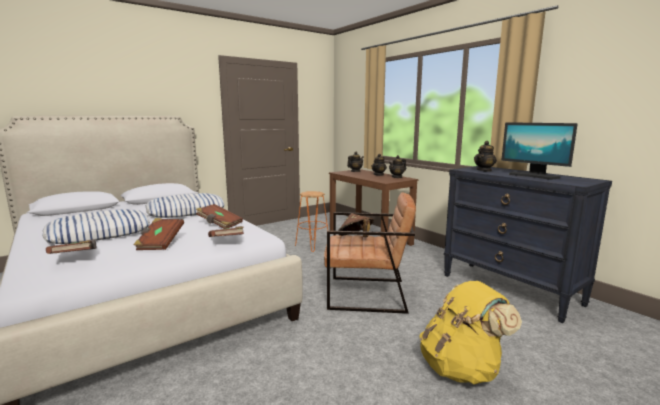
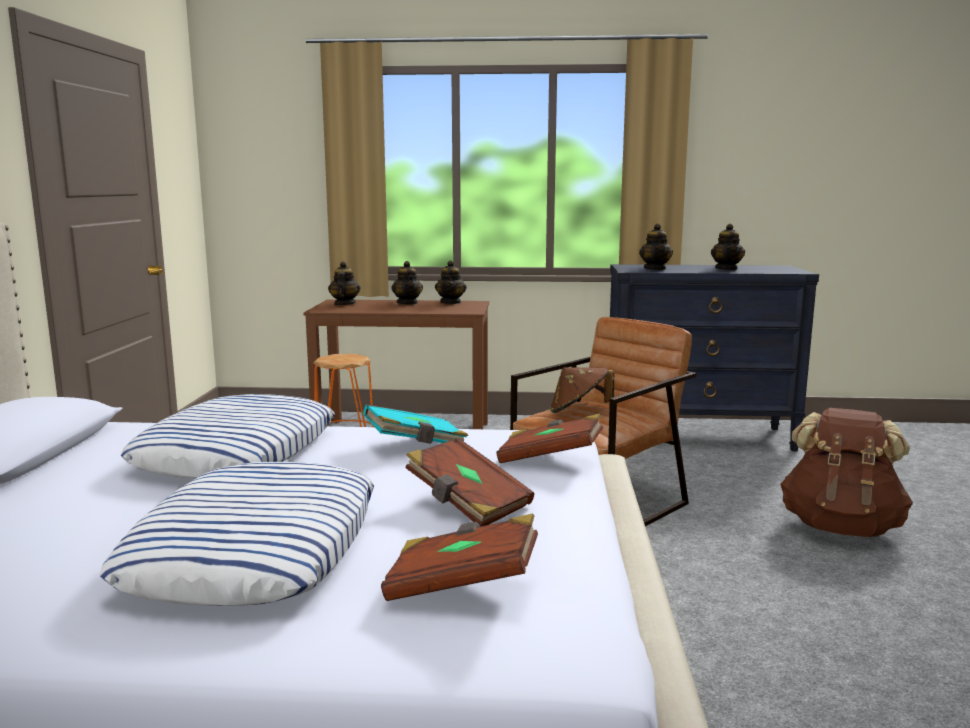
camera: 50 degrees left, 0 degrees up
brown book [196,204,243,229] -> turquoise book [363,404,468,444]
yellow backpack [419,281,522,384] -> brown backpack [780,408,913,537]
monitor [501,122,578,180] -> teapot [711,224,745,270]

